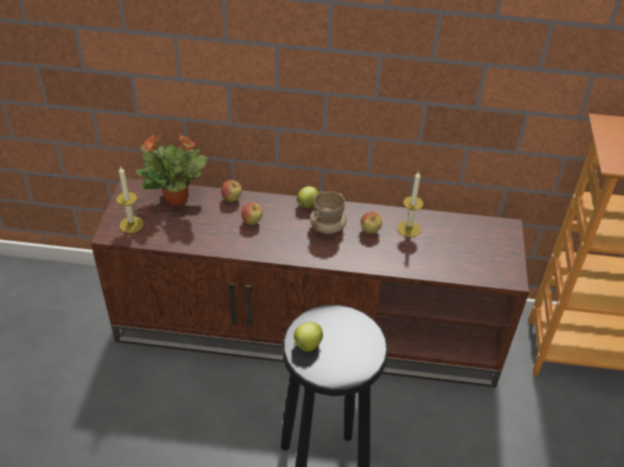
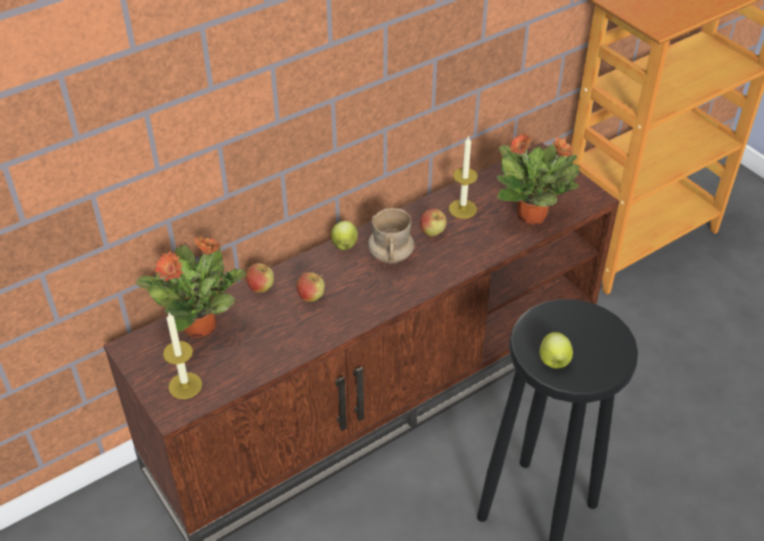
camera: 40 degrees left, 0 degrees up
none -> potted plant [497,133,580,225]

